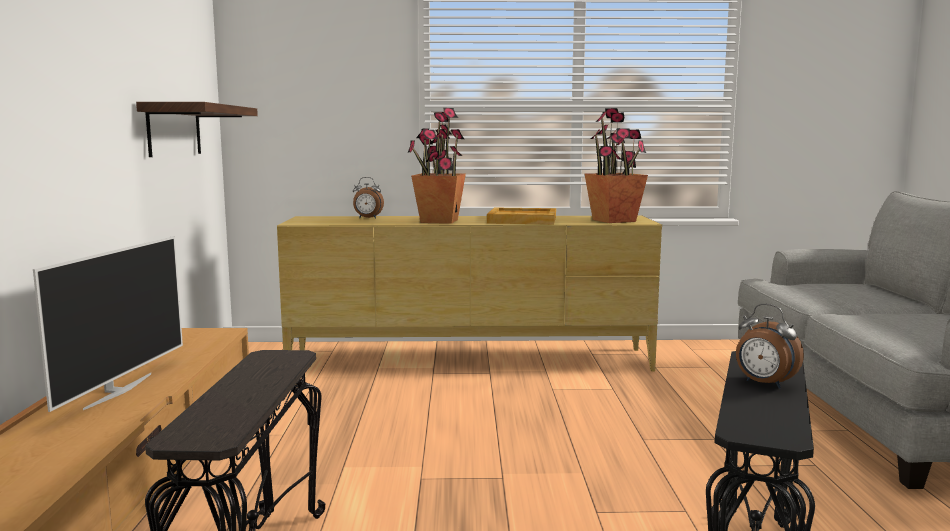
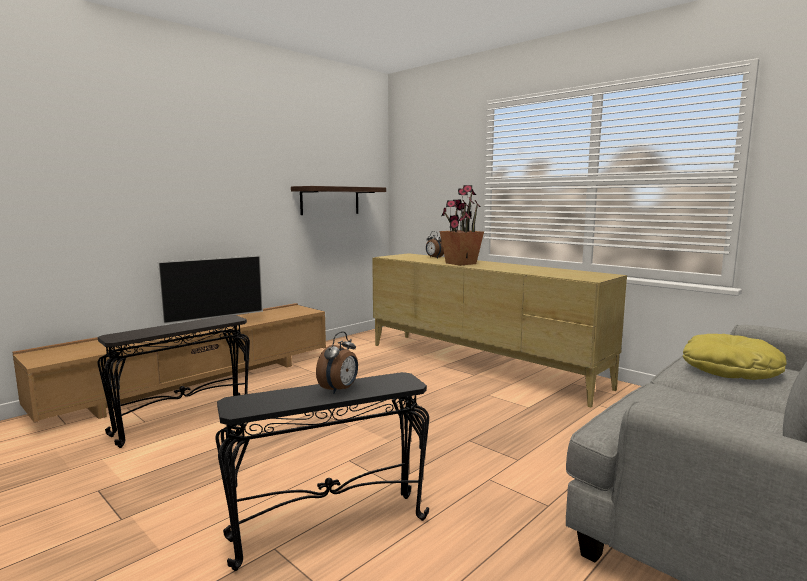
camera: 45 degrees right, 0 degrees up
beige tray [487,207,556,225] -> none
potted plant [585,108,648,223] -> none
alarm clock [736,304,804,389] -> alarm clock turned 150 degrees counterclockwise [316,331,358,394]
none -> yellow pillow [683,334,787,380]

